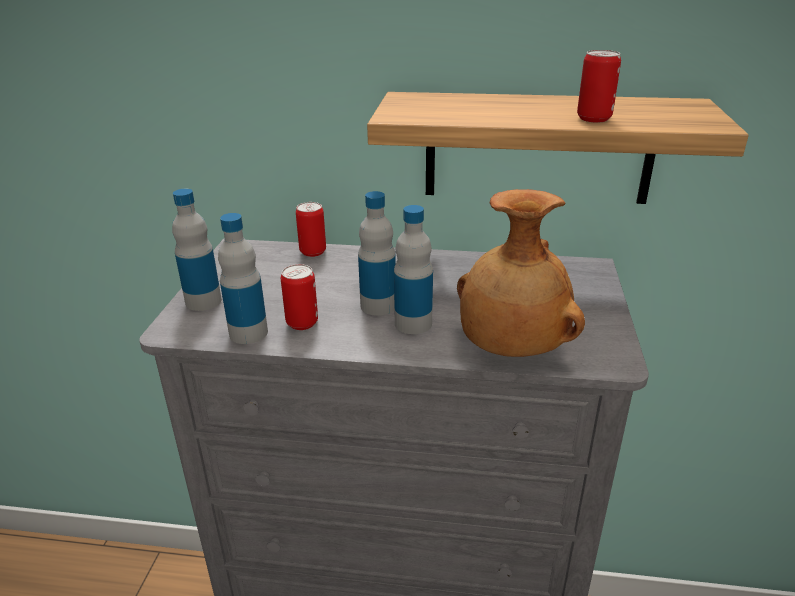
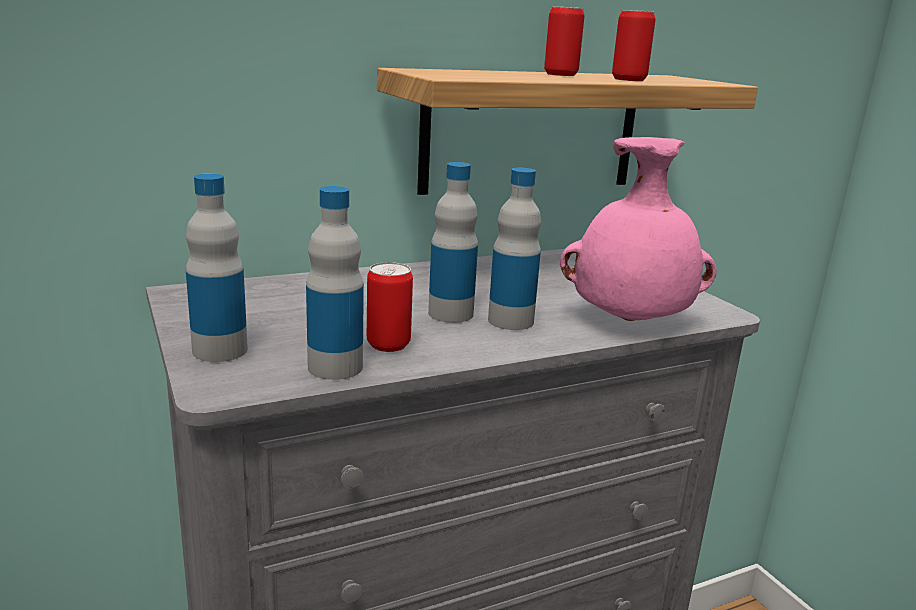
camera: 35 degrees left, 10 degrees down
can [296,202,326,257] -> can moved to [544,7,585,76]
brown vase [457,189,585,357] -> pink vase [560,137,717,321]

